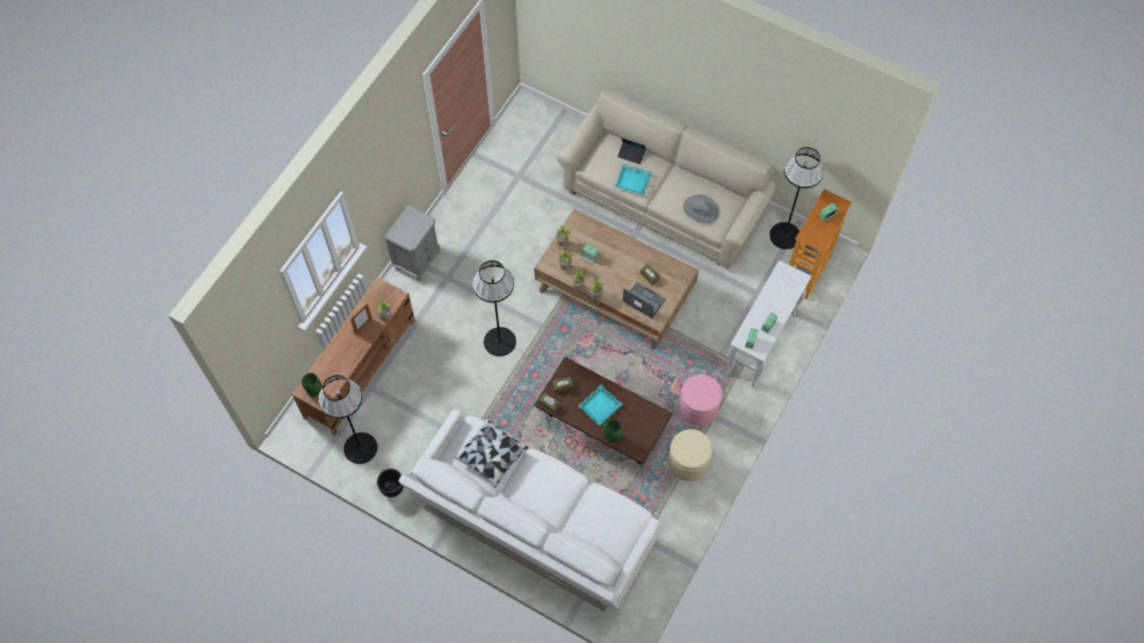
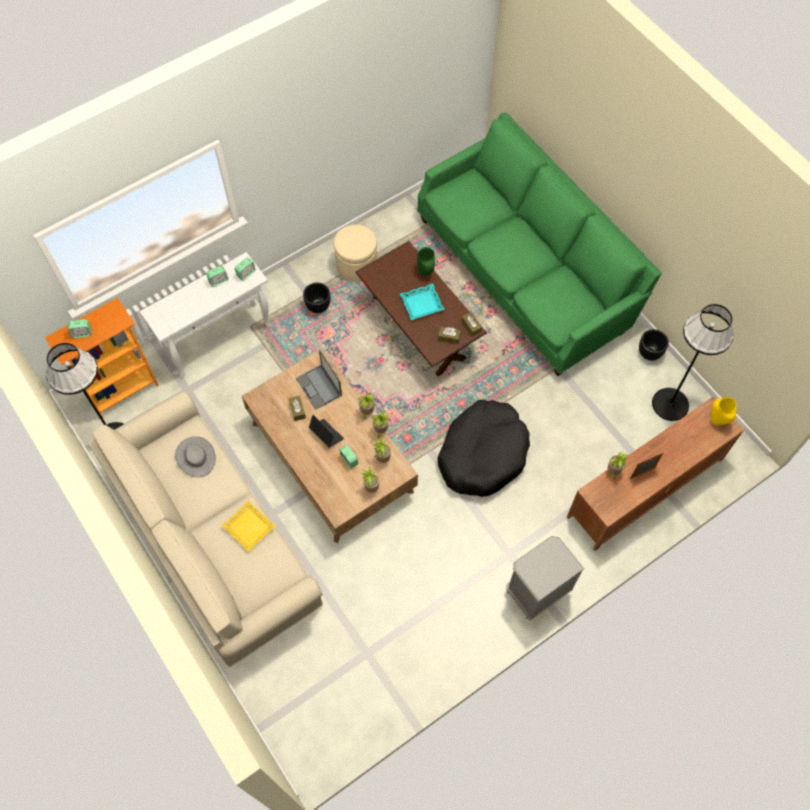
camera: 155 degrees left, 0 degrees up
green vase [301,373,322,397] -> yellow vase [711,397,737,425]
white sofa [398,410,662,610] -> green sofa [417,112,662,376]
pillow [454,419,528,488] -> none
black floor lamp [472,260,516,356] -> black dog bed [437,400,530,497]
turquoise tray [614,164,652,195] -> yellow tray [221,500,275,552]
laptop [618,138,646,164] -> laptop moved to [309,415,344,448]
pink ottoman [679,374,722,426] -> black planter [303,282,330,313]

